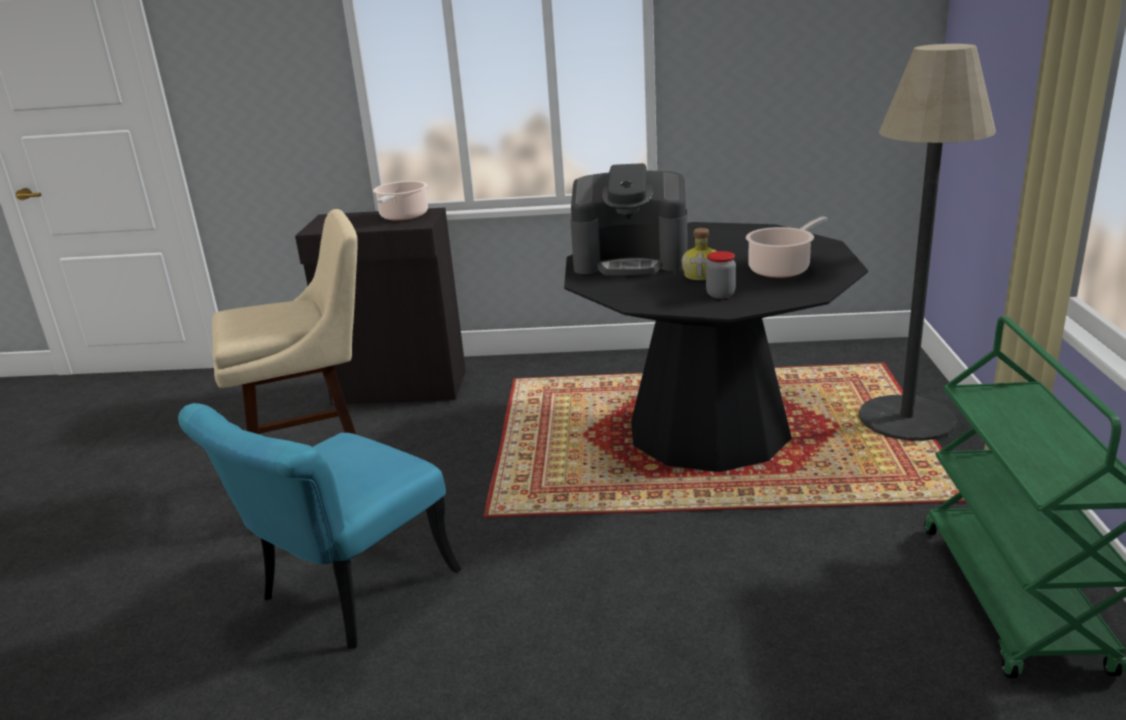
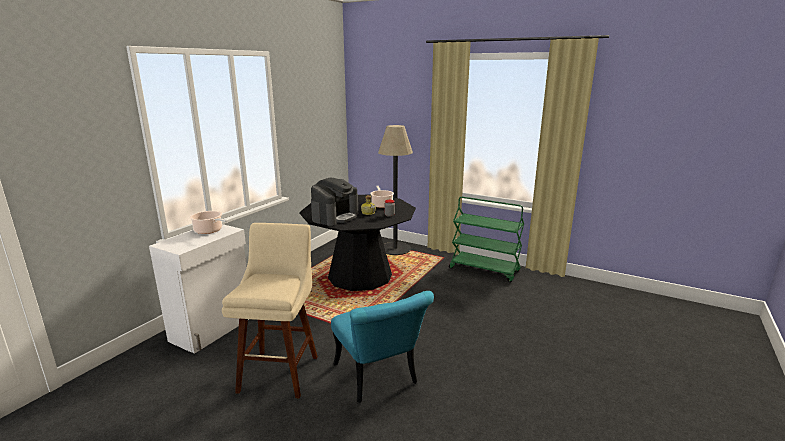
camera: 65 degrees left, 5 degrees down
black cabinet [295,208,466,405] -> white cabinet [149,224,249,354]

